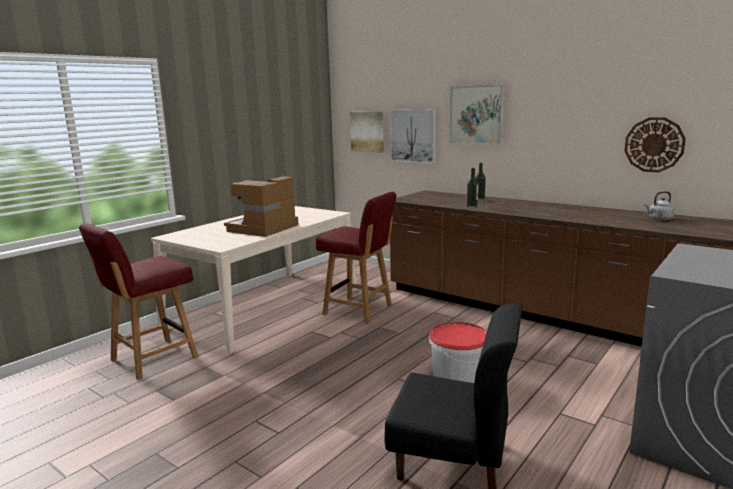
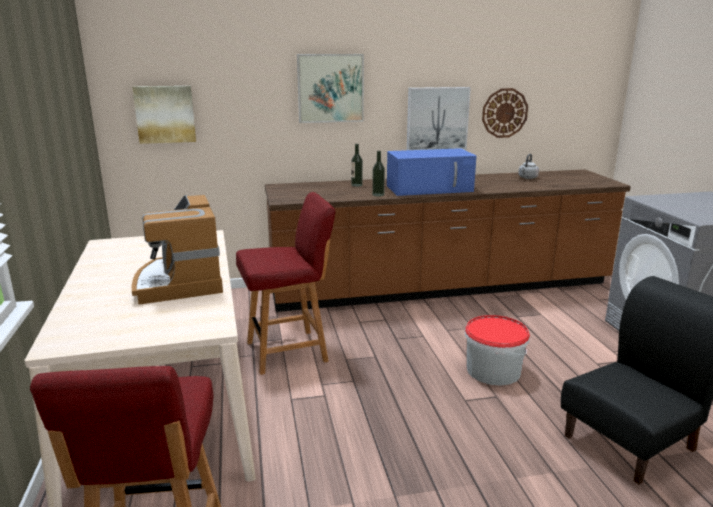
camera: 50 degrees left, 5 degrees up
picture [390,110,436,164] -> picture moved to [407,87,471,150]
none -> blue microwave [387,148,476,196]

